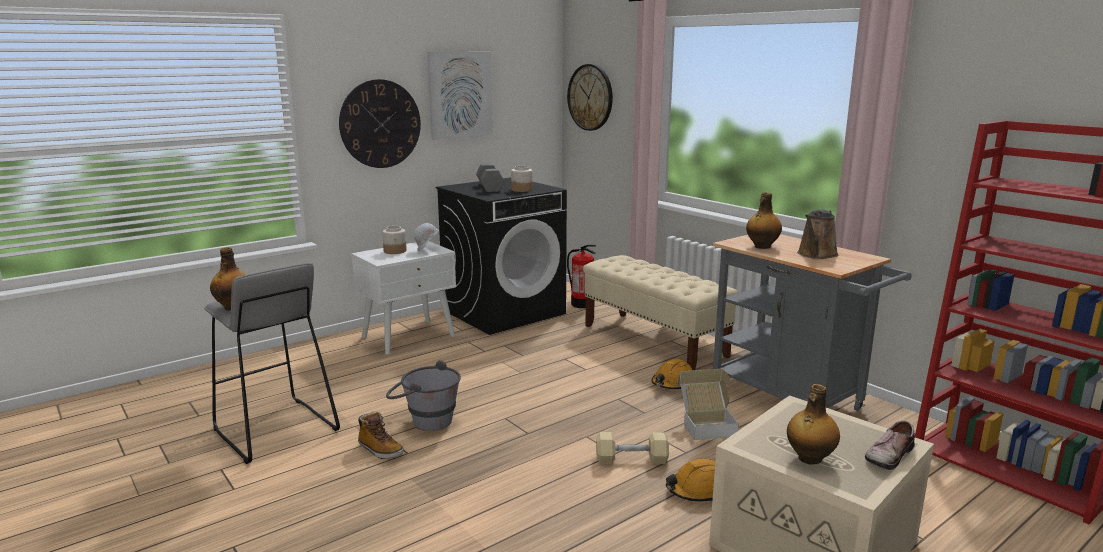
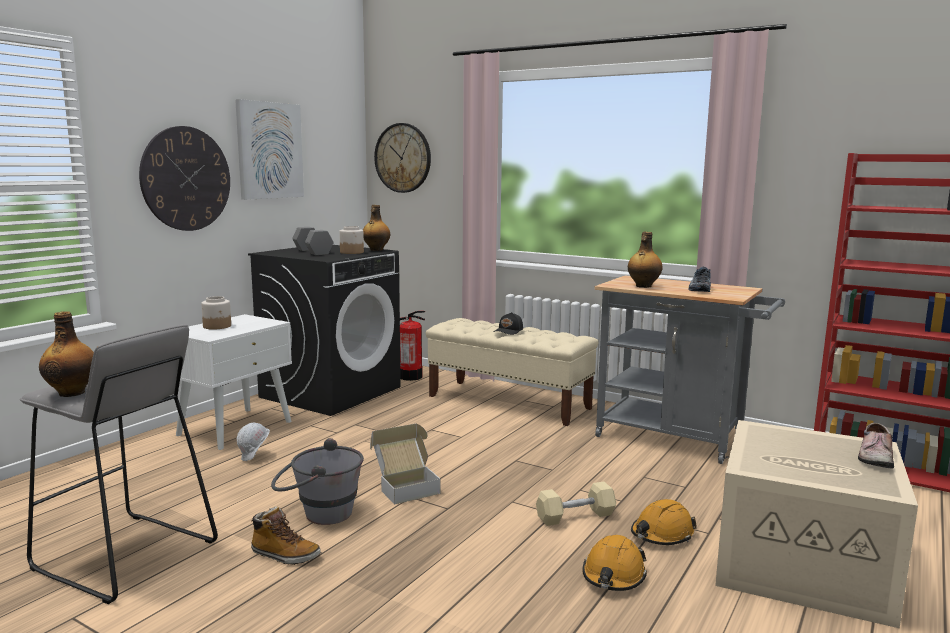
camera: 20 degrees left, 5 degrees down
white hard hat [414,223,439,251] -> white hard hat moved to [236,423,270,461]
orange hard hat [651,359,694,389] -> orange hard hat moved to [582,535,647,591]
cardboard box [677,369,739,440] -> cardboard box moved to [370,423,440,505]
bottle [787,384,840,465] -> bottle moved to [363,205,390,251]
brown watering can [797,209,838,259] -> shoe [689,267,711,292]
none -> black cap [493,312,523,335]

